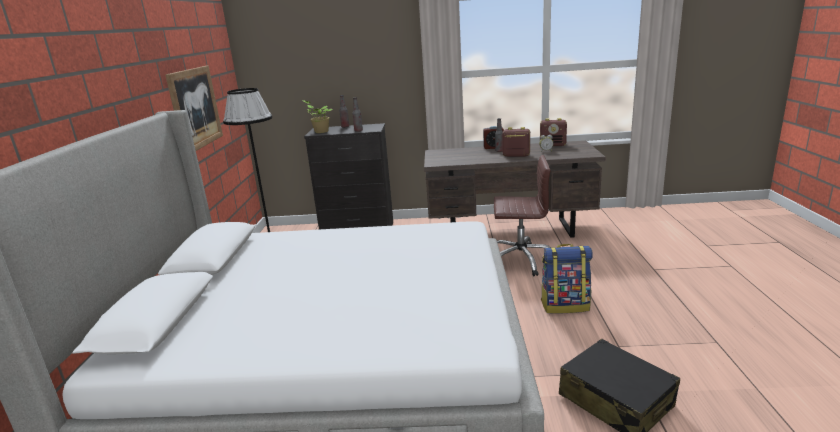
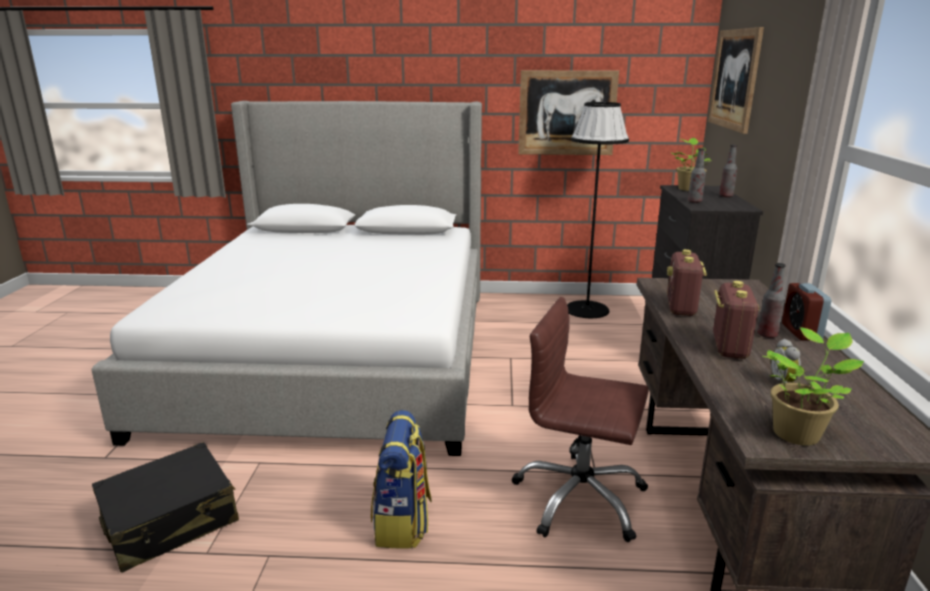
camera: 90 degrees right, 0 degrees up
brown office chair [494,155,551,276] -> brown office chair turned 105 degrees clockwise [511,297,649,542]
radio [540,118,567,146] -> radio moved to [667,249,707,316]
none -> picture [708,27,764,134]
none -> potted plant [763,327,864,445]

